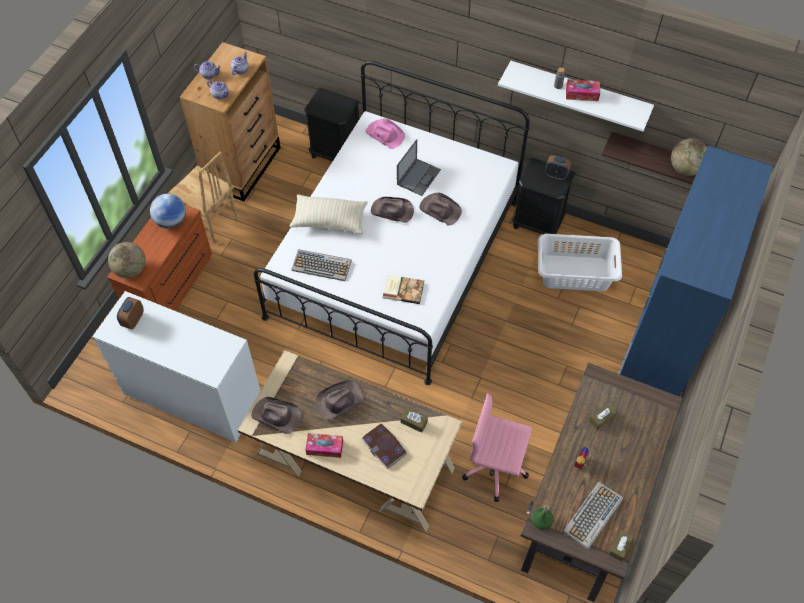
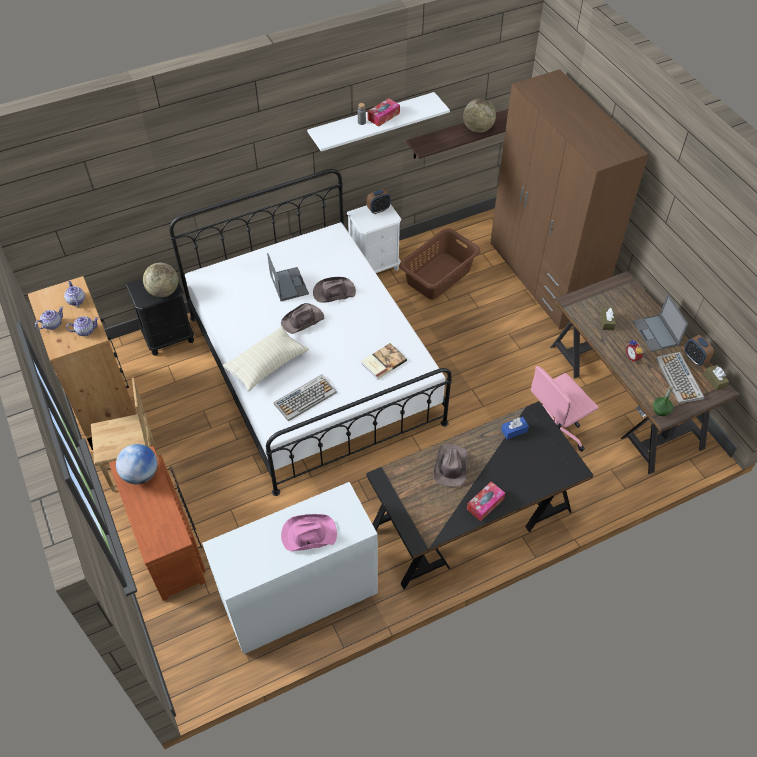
camera: 50 degrees left, 5 degrees down
globe [108,242,146,278] -> globe moved to [143,263,178,297]
alarm clock [117,297,144,329] -> alarm clock moved to [684,335,714,366]
beige desk [238,350,462,532] -> black desk [366,401,593,589]
brown hat [251,397,301,434] -> none
book [361,424,407,469] -> none
pink hat [366,118,405,149] -> pink hat moved to [281,514,337,551]
brown tissue box [401,408,428,433] -> blue tissue box [501,417,529,439]
black nightstand [512,158,575,234] -> white nightstand [347,204,402,273]
white laundry basket [538,234,622,291] -> brown laundry basket [399,228,480,300]
blue wardrobe [618,146,773,397] -> brown wardrobe [490,69,649,330]
none -> laptop [633,294,688,352]

